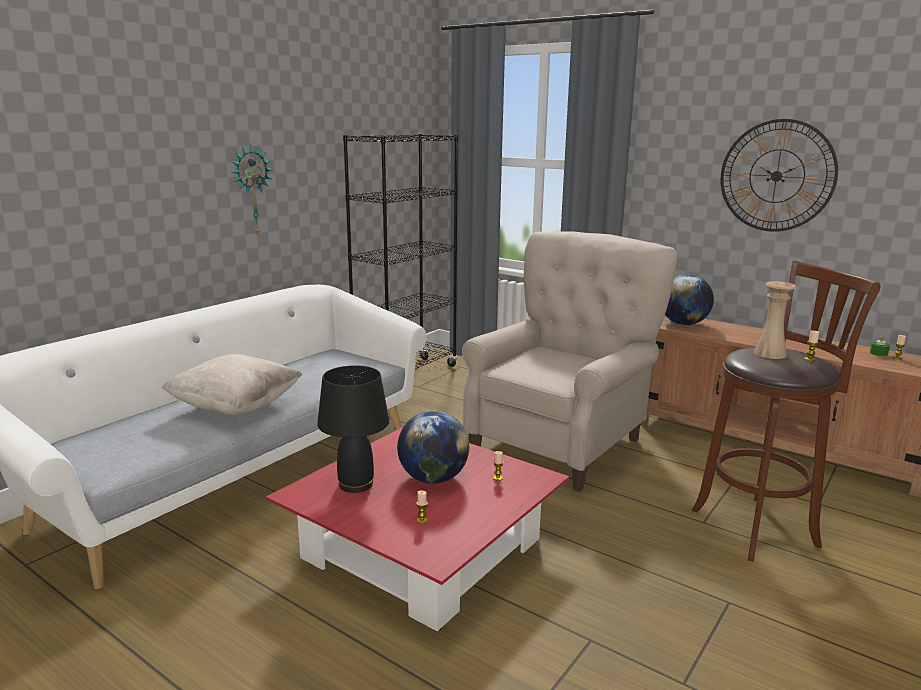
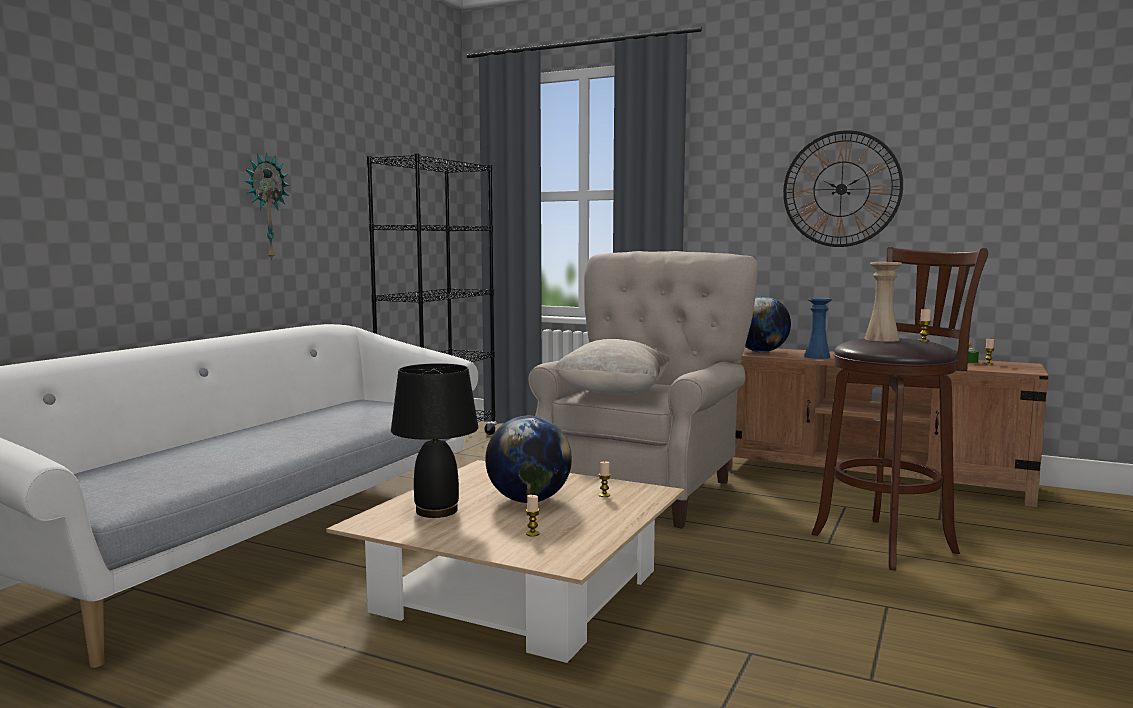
camera: 10 degrees left, 10 degrees down
beige pillow [161,354,303,415] -> beige pillow moved to [553,339,670,395]
red coffee table [266,426,569,631] -> beige coffee table [326,460,685,663]
none -> blue vase [804,298,832,359]

